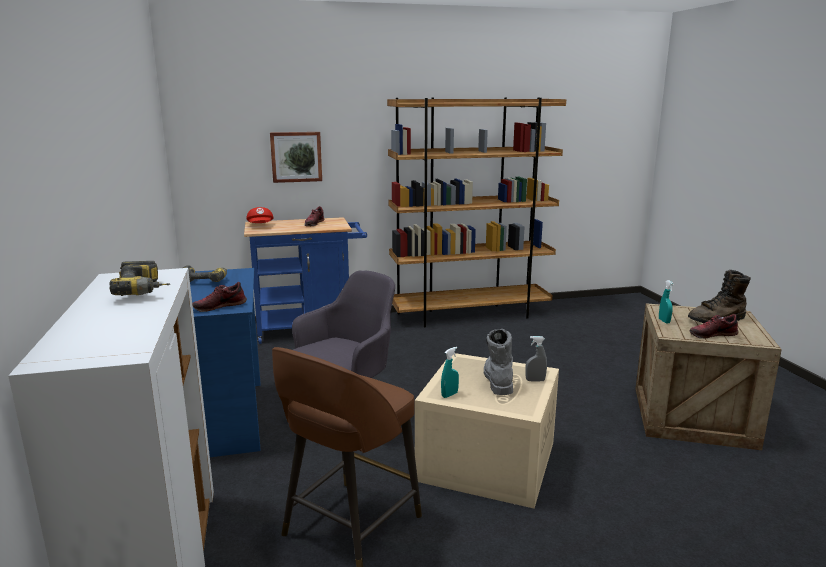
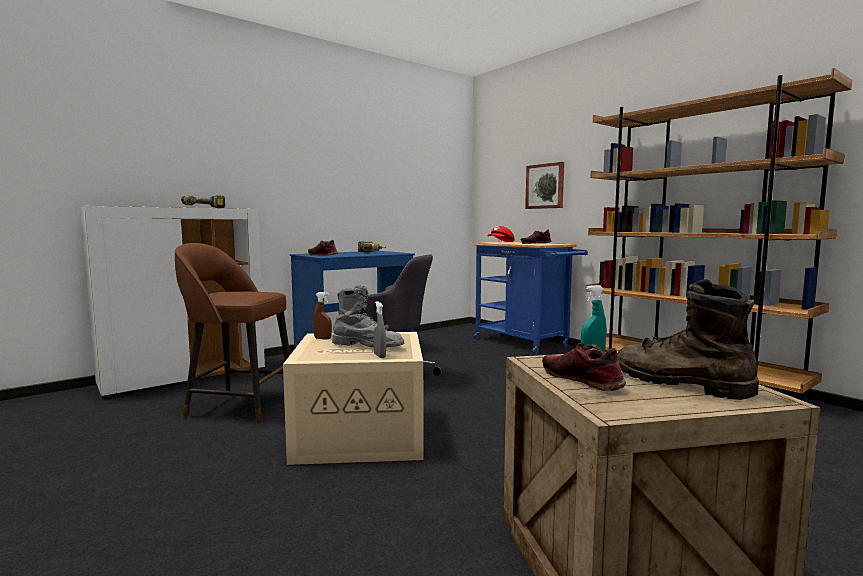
camera: 65 degrees right, 10 degrees down
turquoise spray bottle [441,347,459,398] -> brown spray bottle [313,292,332,340]
grey boot [484,329,513,395] -> grey boot turned 45 degrees clockwise [332,285,404,348]

